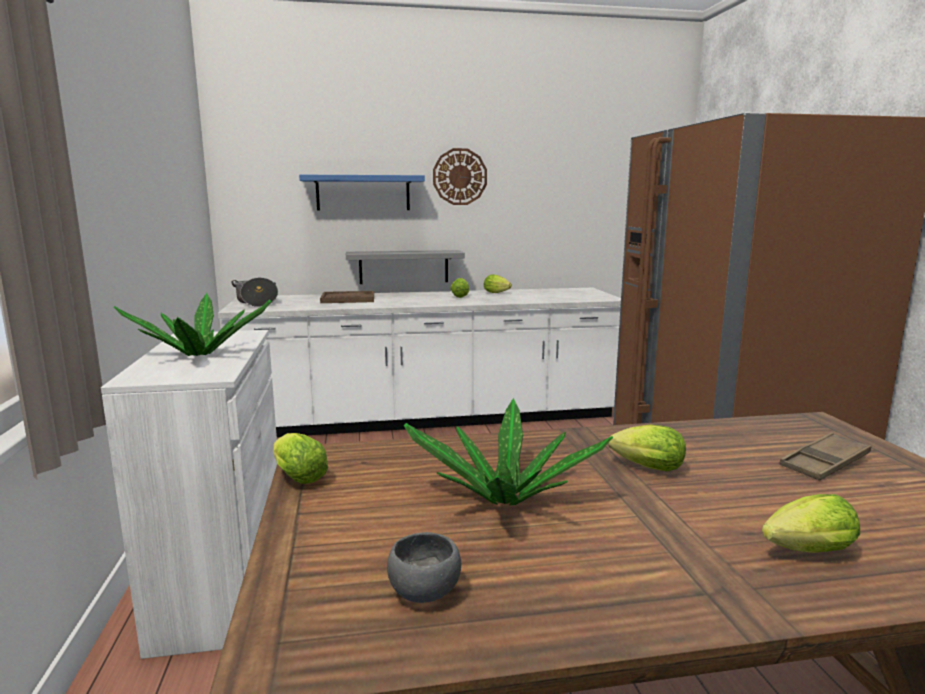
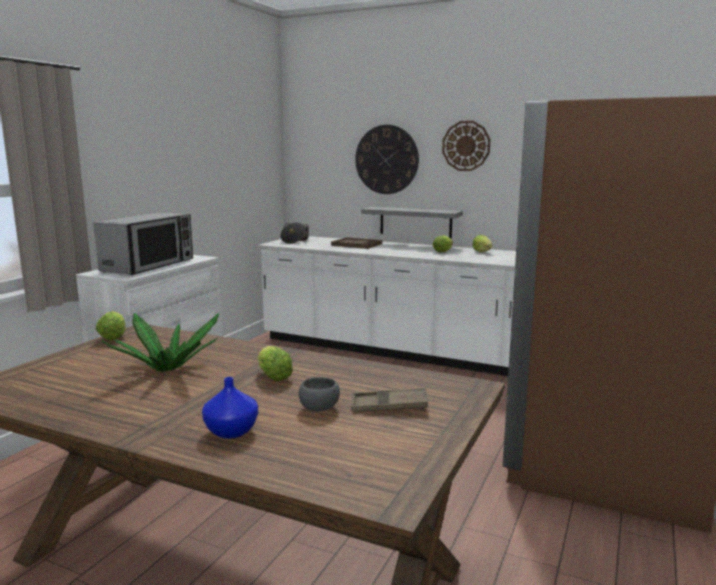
camera: 35 degrees right, 0 degrees up
potted plant [114,293,271,356] -> microwave [94,212,193,275]
blue shelf [299,175,425,211] -> wall clock [355,125,419,194]
grey bowl [387,532,461,603] -> grey bowl moved to [299,377,340,411]
lettuce [762,494,860,553] -> blue vase [202,377,258,439]

